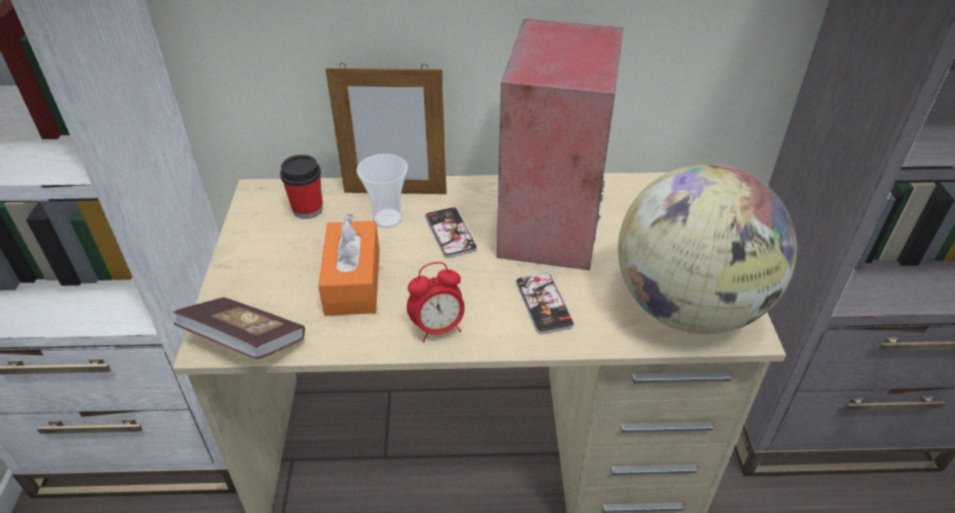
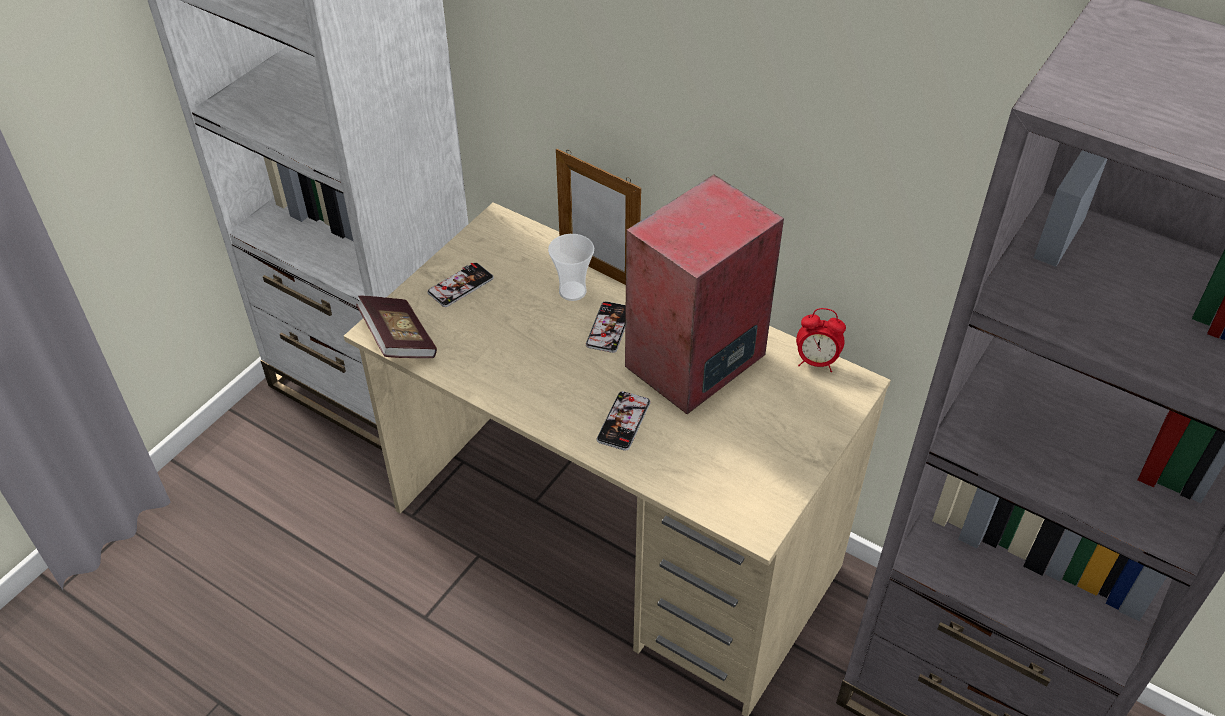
camera: 35 degrees right, 5 degrees up
cup [280,155,323,219] -> none
orange tissue box [318,214,379,316] -> none
alarm clock [407,262,465,342] -> alarm clock moved to [796,308,846,372]
globe [618,164,796,334] -> none
none -> phone [427,263,494,307]

